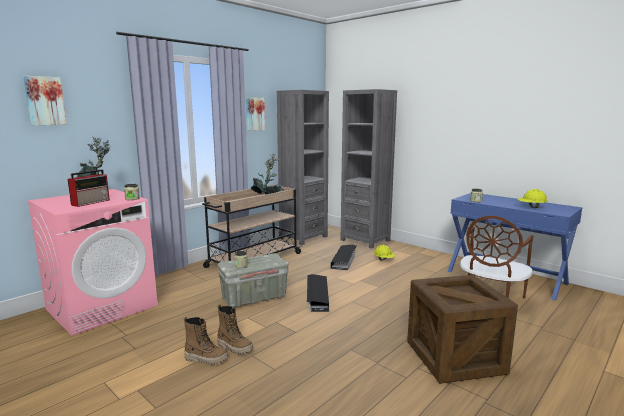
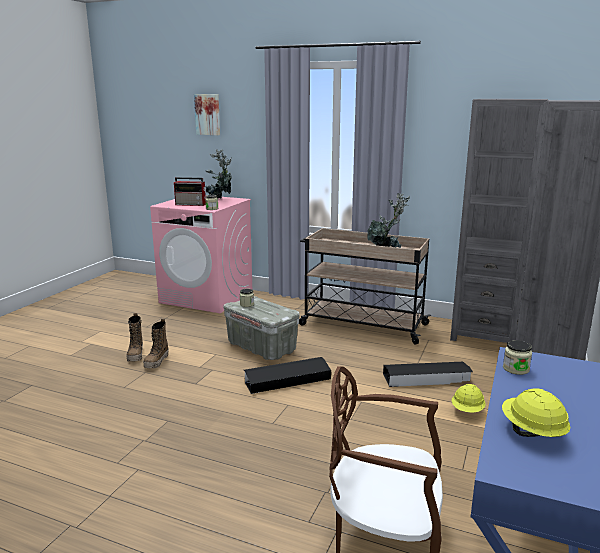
camera: 70 degrees right, 5 degrees up
picture [246,97,265,131] -> none
crate [407,275,518,384] -> none

